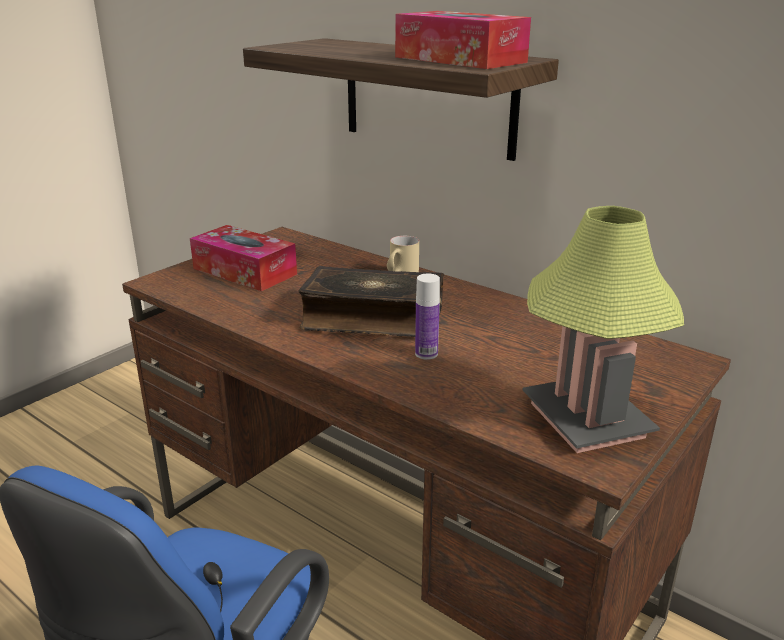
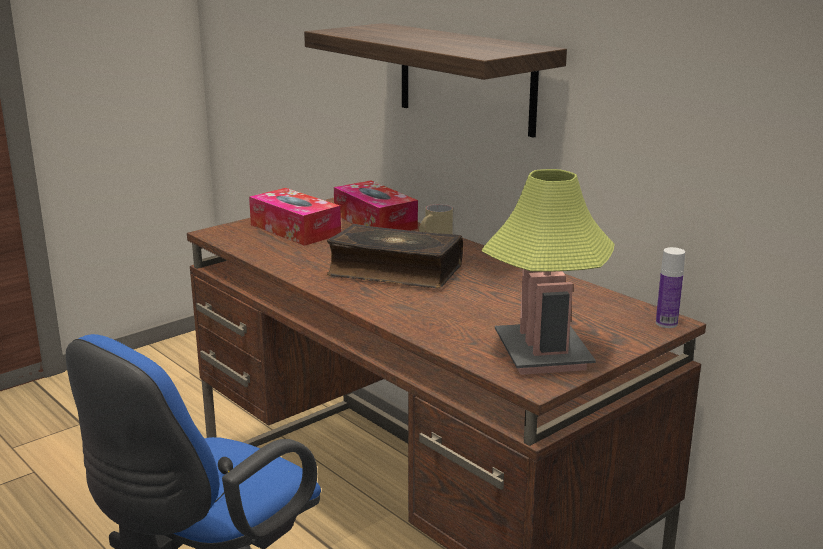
camera: 10 degrees right, 5 degrees down
tissue box [395,11,531,69] -> tissue box moved to [334,180,418,231]
bottle [415,274,440,360] -> bottle moved to [656,247,685,328]

